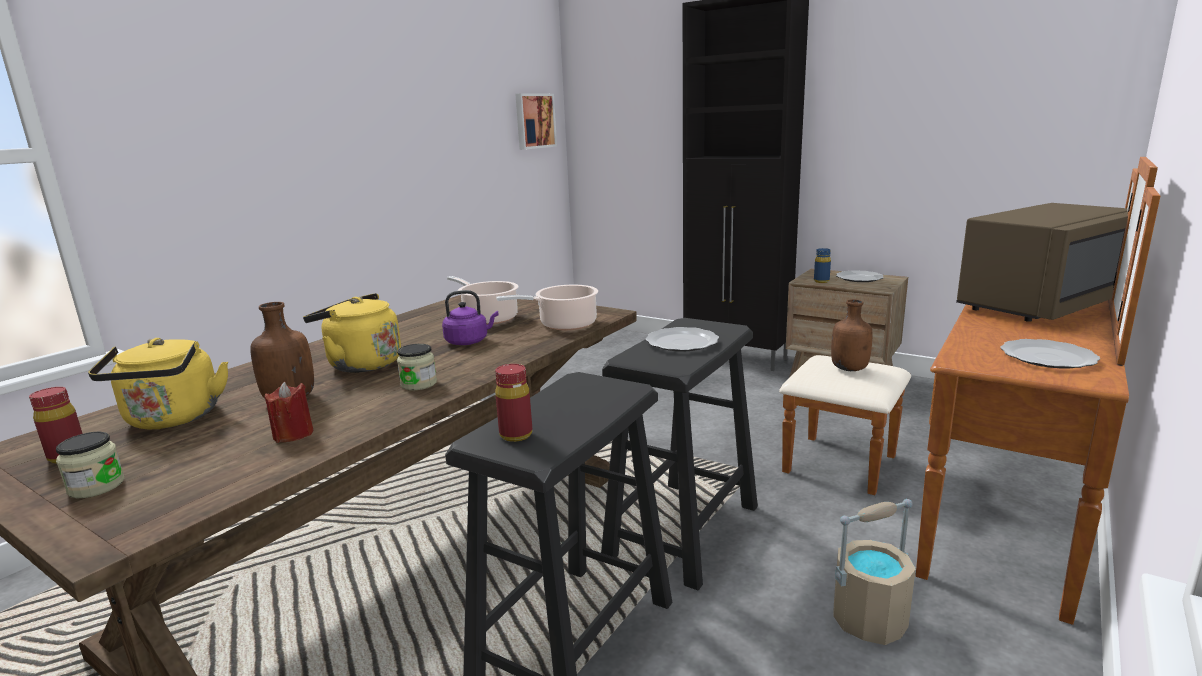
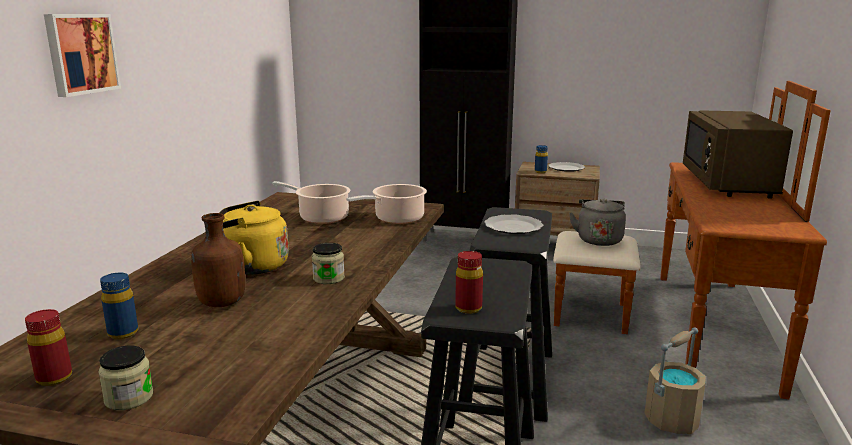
camera: 20 degrees left, 0 degrees up
yellow kettle [88,338,228,429] -> blue bottle [100,273,138,339]
red candle [265,382,313,443] -> none
purple kettle [442,290,499,345] -> none
picture [515,93,557,150] -> picture moved to [44,14,121,97]
brown bottle [831,299,872,371] -> grey kettle [569,198,626,246]
brown microwave [956,203,1128,322] -> brown microwave turned 150 degrees clockwise [683,110,793,199]
plate [1000,339,1100,368] -> none

